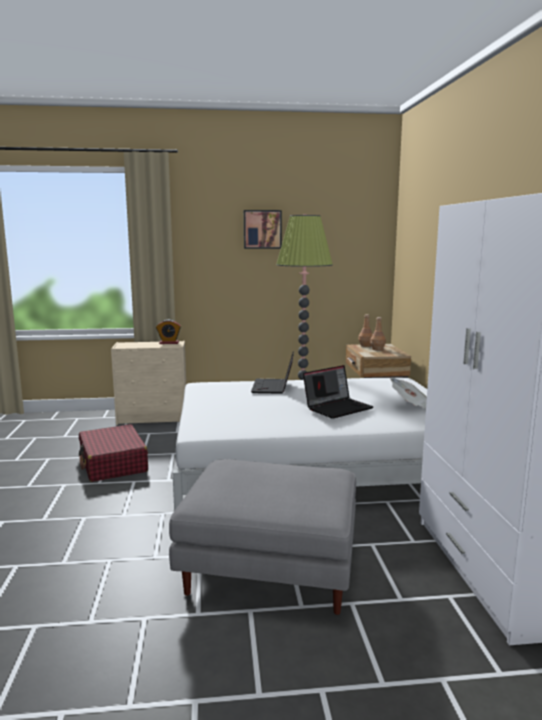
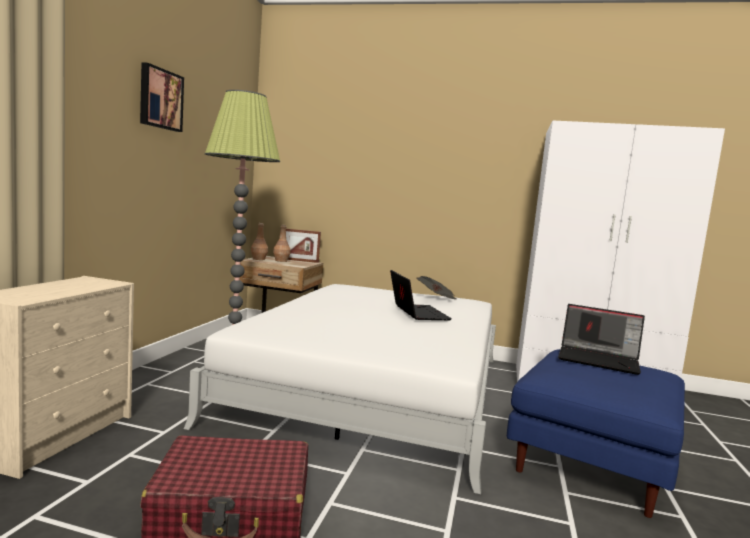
camera: 70 degrees left, 5 degrees down
alarm clock [156,320,181,344] -> none
grey ottoman [169,459,356,615] -> blue ottoman [507,349,685,518]
laptop [251,352,294,394] -> laptop moved to [558,304,645,375]
none -> picture frame [286,229,321,263]

